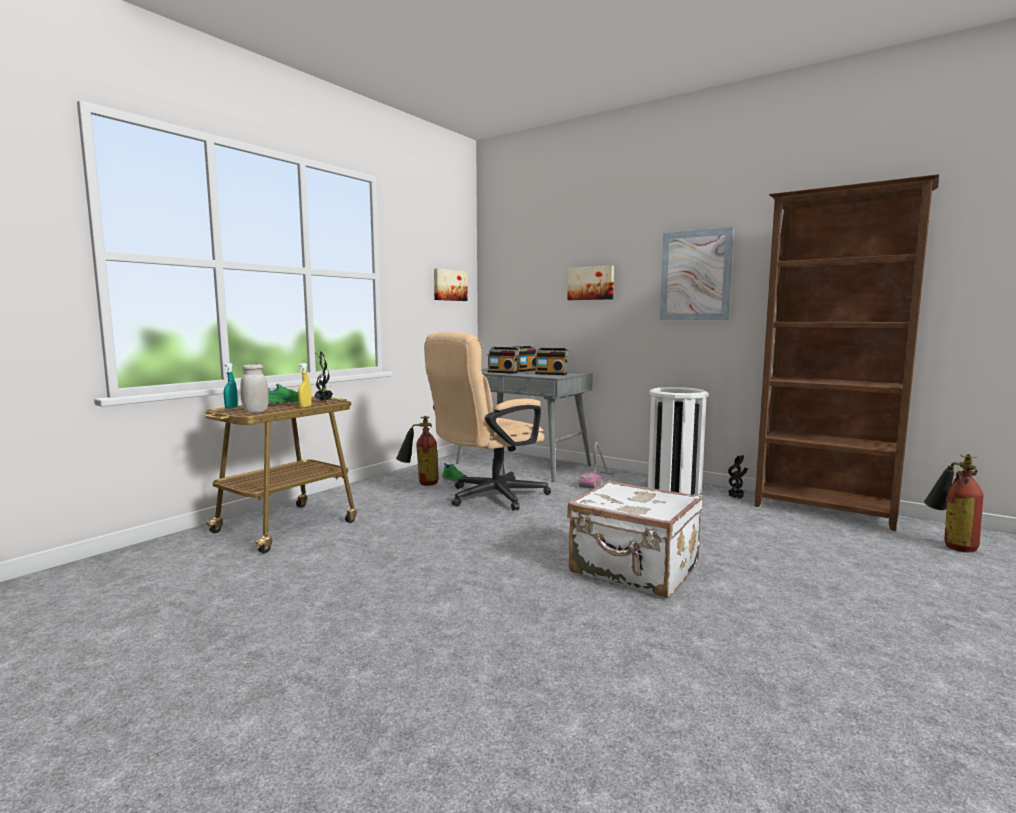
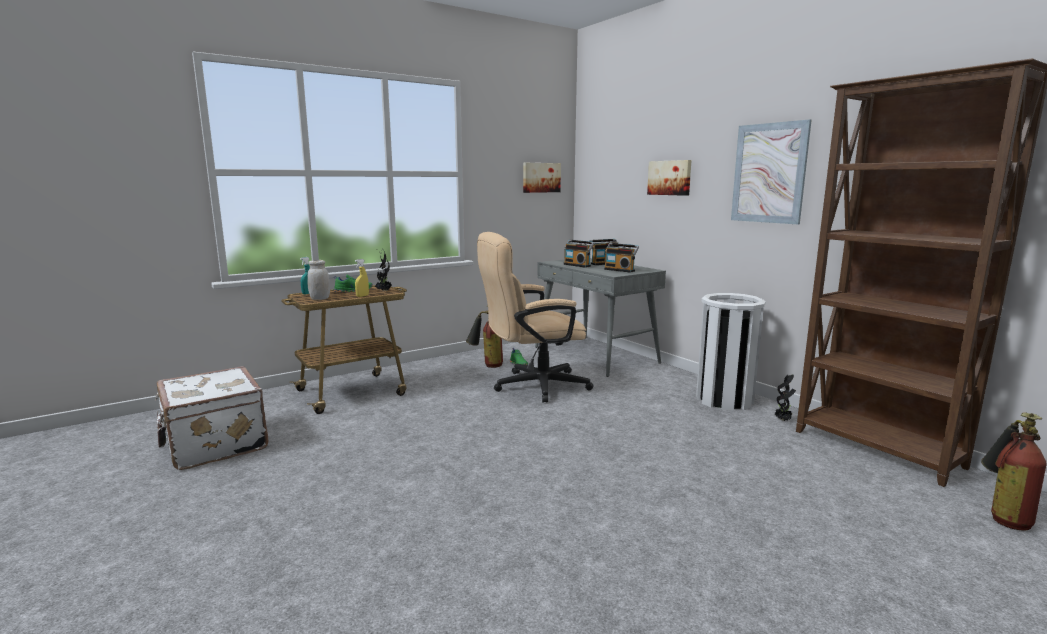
camera: 20 degrees right, 5 degrees up
white suitcase [567,480,703,598] -> white suitcase moved to [155,366,268,470]
vacuum cleaner [579,442,615,489] -> none

